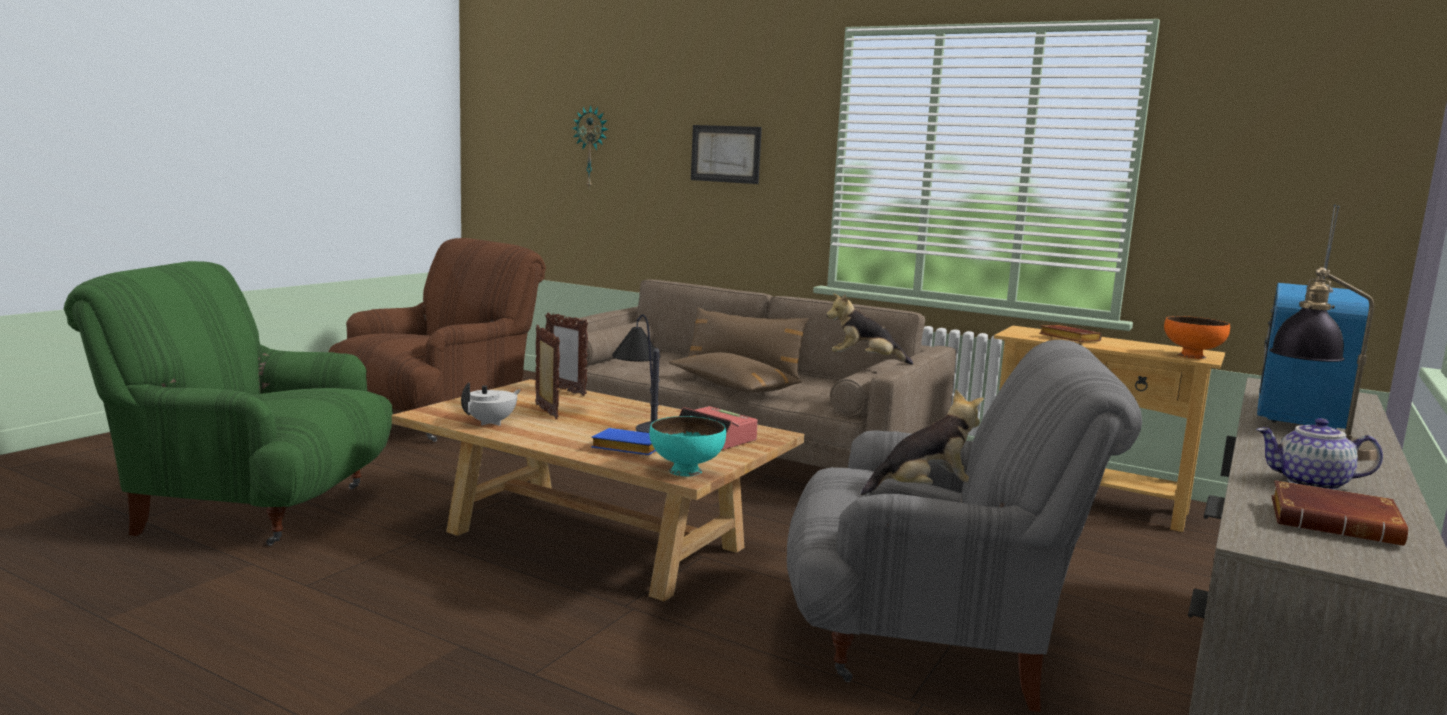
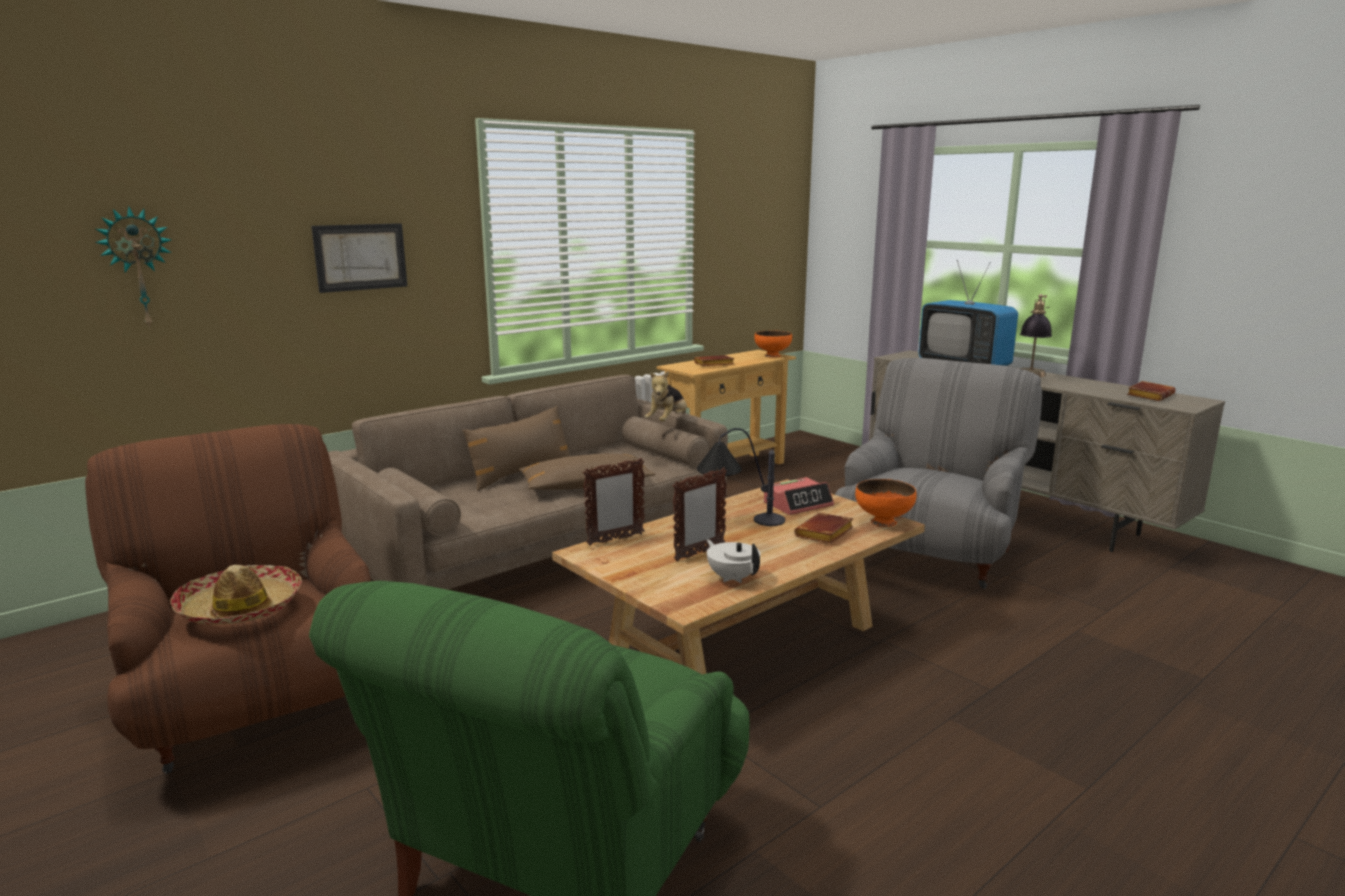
camera: 70 degrees left, 5 degrees up
picture frame [535,325,560,419] -> picture frame turned 150 degrees clockwise [673,467,727,561]
blue book [591,428,656,455] -> brown book [794,513,854,543]
turquoise bowl [649,416,726,476] -> orange bowl [855,479,917,527]
plush toy [861,390,984,495] -> none
teapot [1256,418,1383,490] -> none
none -> hat [170,565,302,624]

